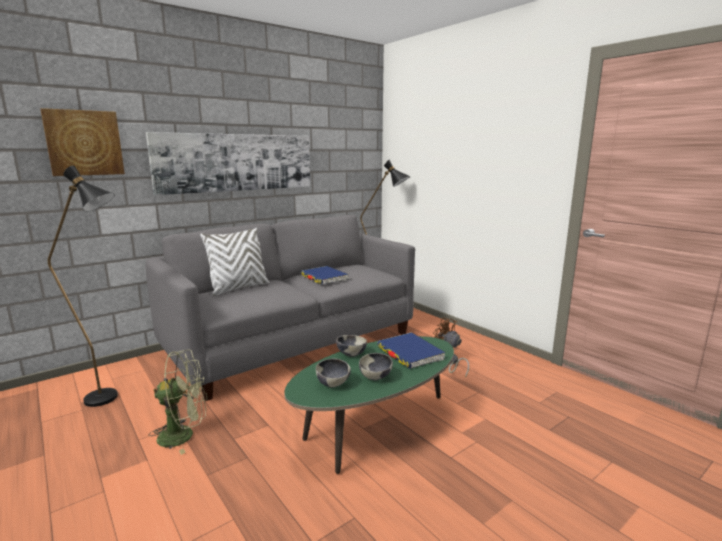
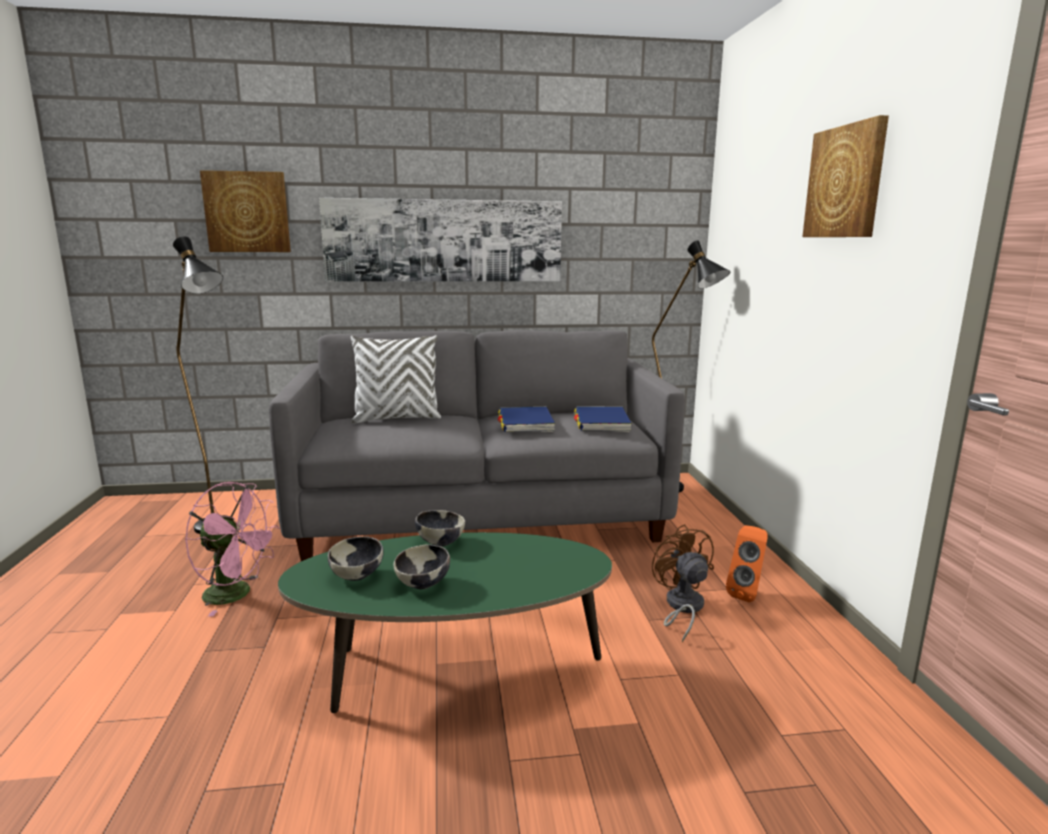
camera: 30 degrees right, 0 degrees up
green fan [148,349,207,455] -> pink fan [185,482,280,617]
blue book [377,332,446,369] -> blue book moved to [574,407,632,432]
none -> orange speaker [726,525,768,602]
none -> picture [802,115,889,237]

